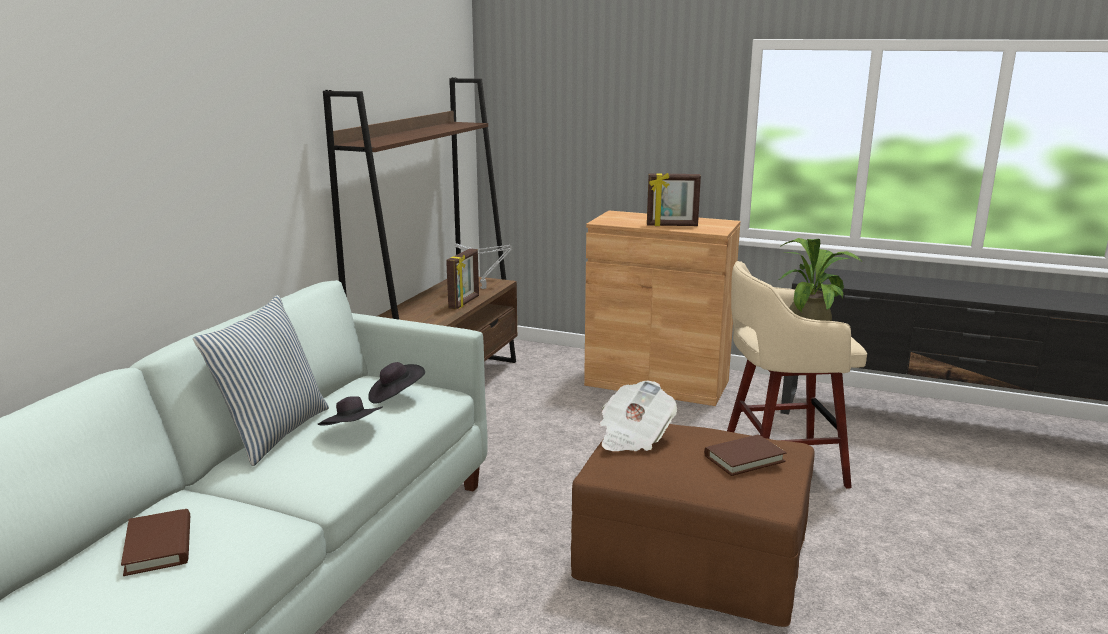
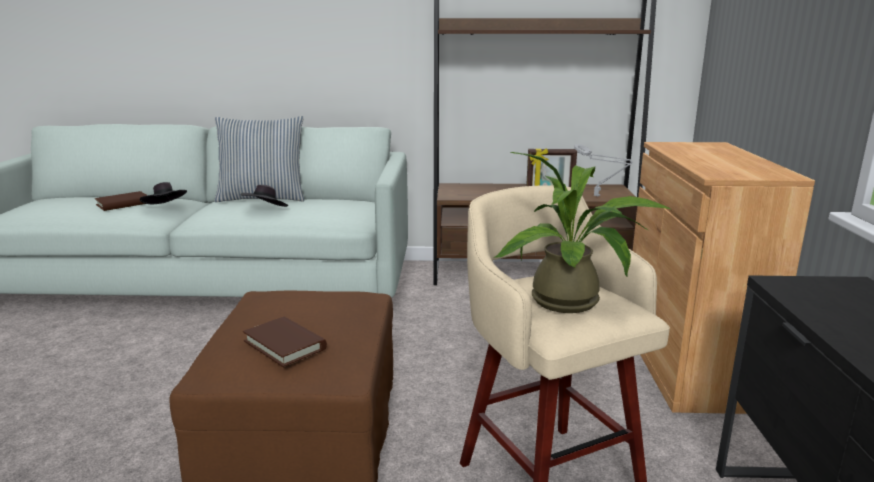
camera: 70 degrees right, 0 degrees up
black hat [368,362,425,404] -> black hat moved to [140,182,187,204]
newspaper [600,380,677,451] -> none
picture frame [647,173,701,226] -> none

